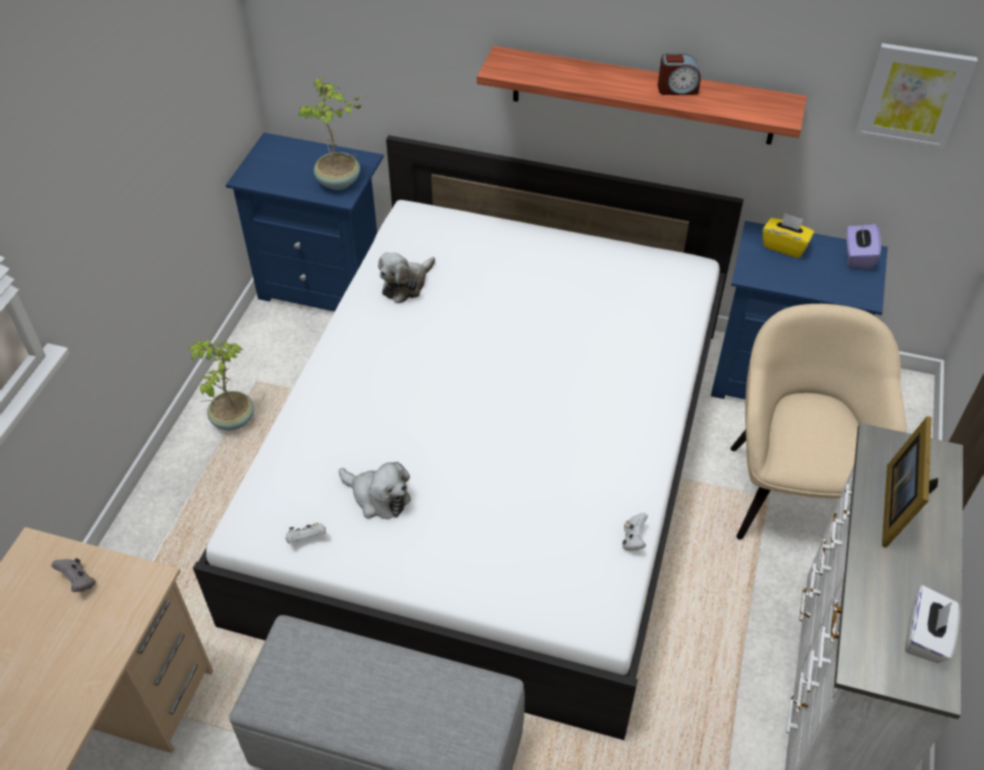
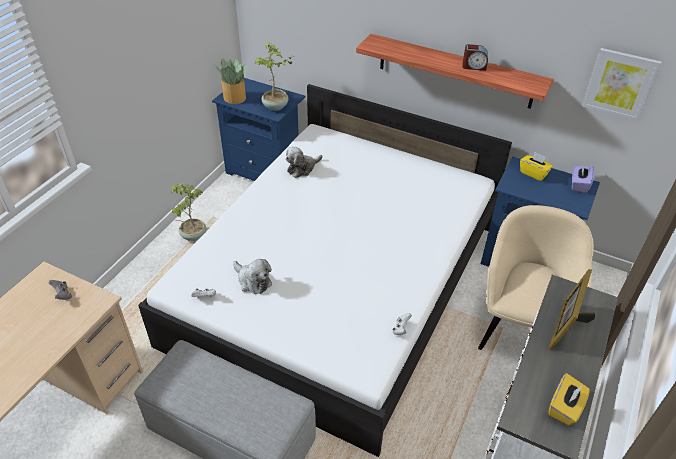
camera: 10 degrees right, 5 degrees down
white tissue box [905,585,960,663] -> yellow tissue box [549,373,590,426]
none -> potted plant [216,58,246,104]

